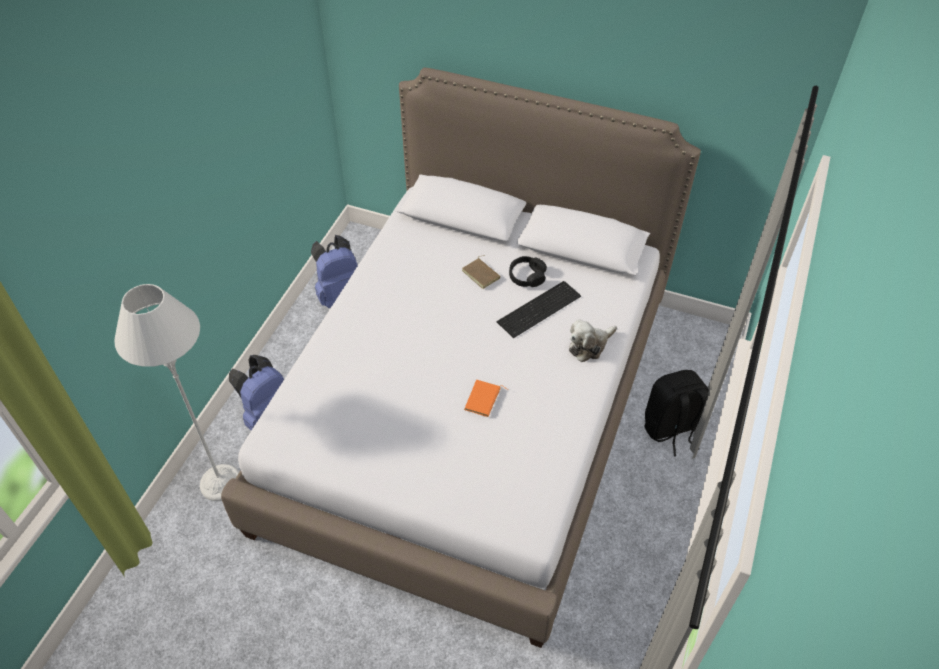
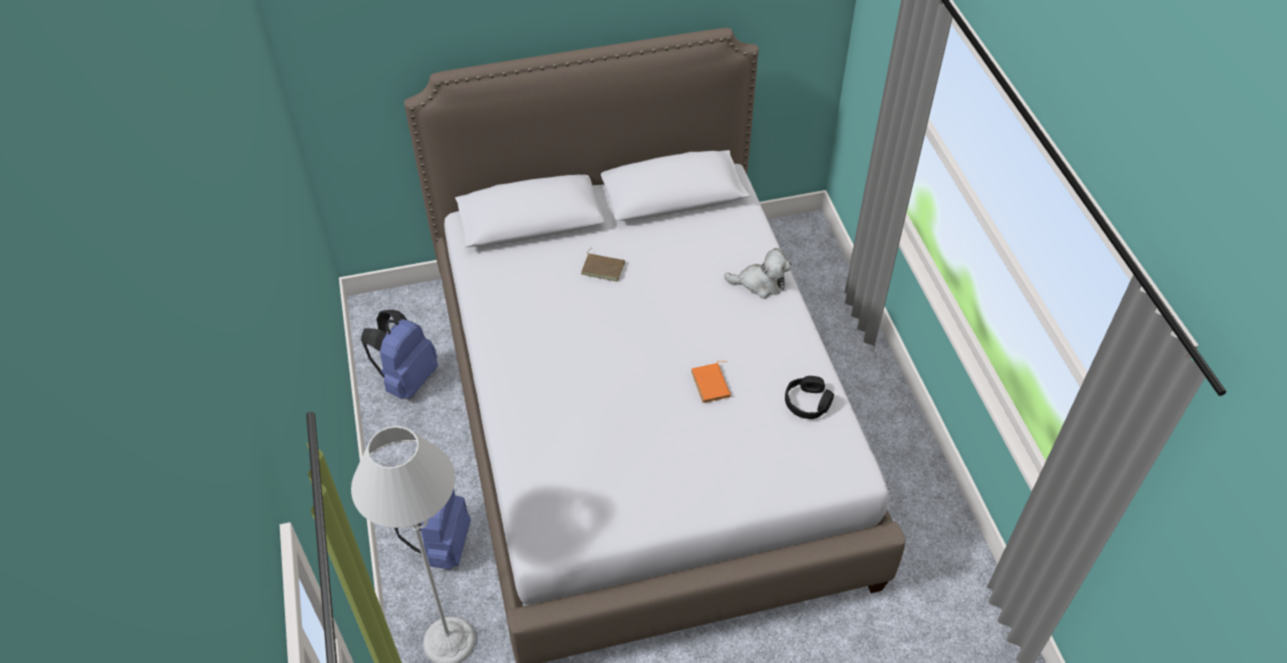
camera: 35 degrees left, 0 degrees up
keyboard [496,281,581,338] -> none
black headphones [509,256,547,287] -> black headphones moved to [785,376,834,419]
plush toy [569,320,617,362] -> plush toy turned 105 degrees counterclockwise [724,248,792,299]
black backpack [644,370,709,457] -> none

